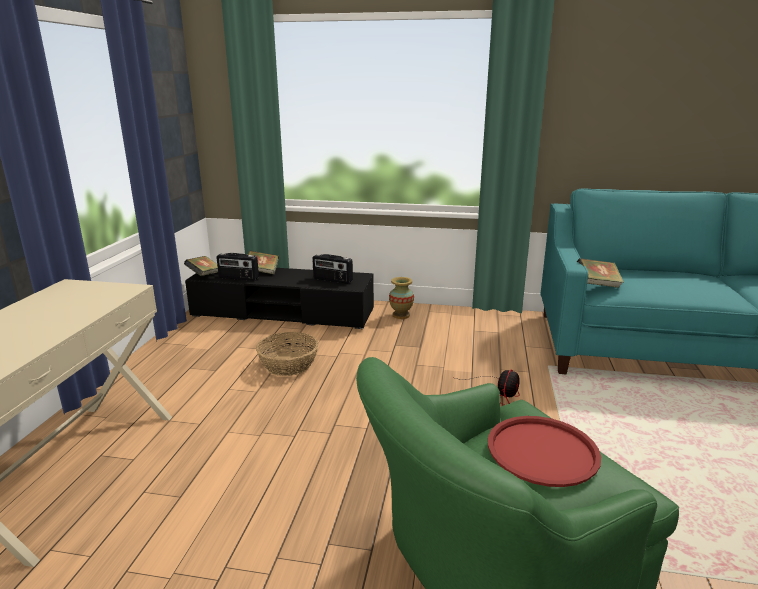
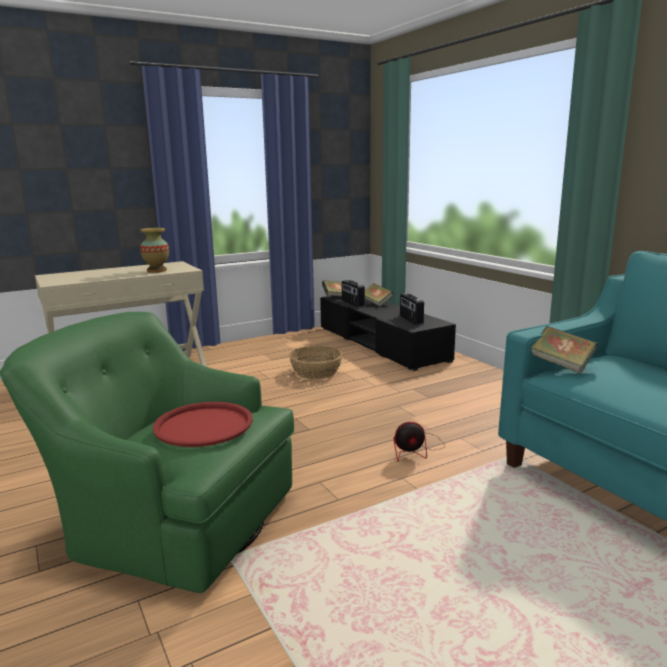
camera: 50 degrees right, 5 degrees down
vase [389,277,414,319] -> vase moved to [140,228,169,273]

